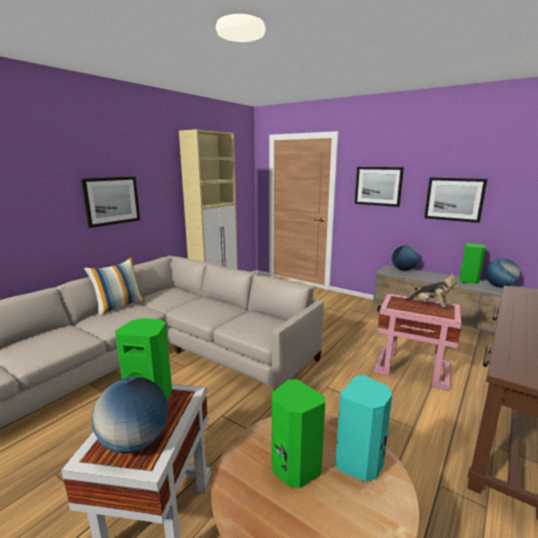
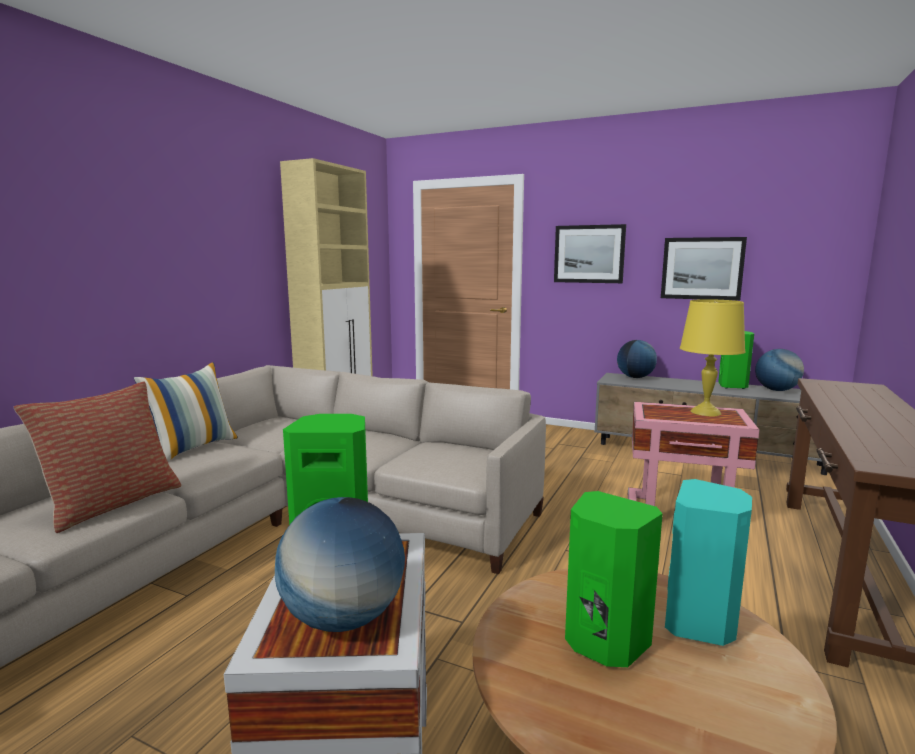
camera: 10 degrees left, 5 degrees down
picture [81,177,140,228] -> none
plush toy [406,274,460,307] -> yellow table lamp [680,299,745,416]
none -> pillow [14,381,181,533]

